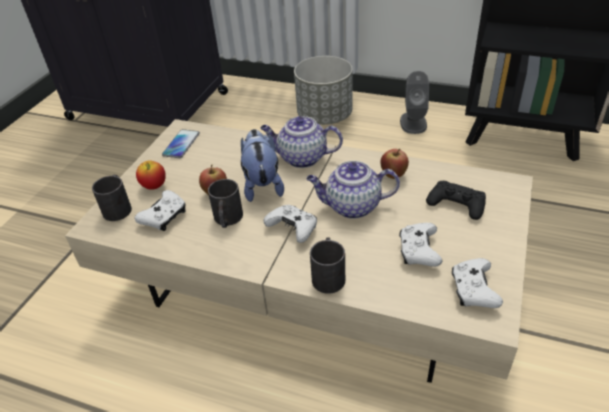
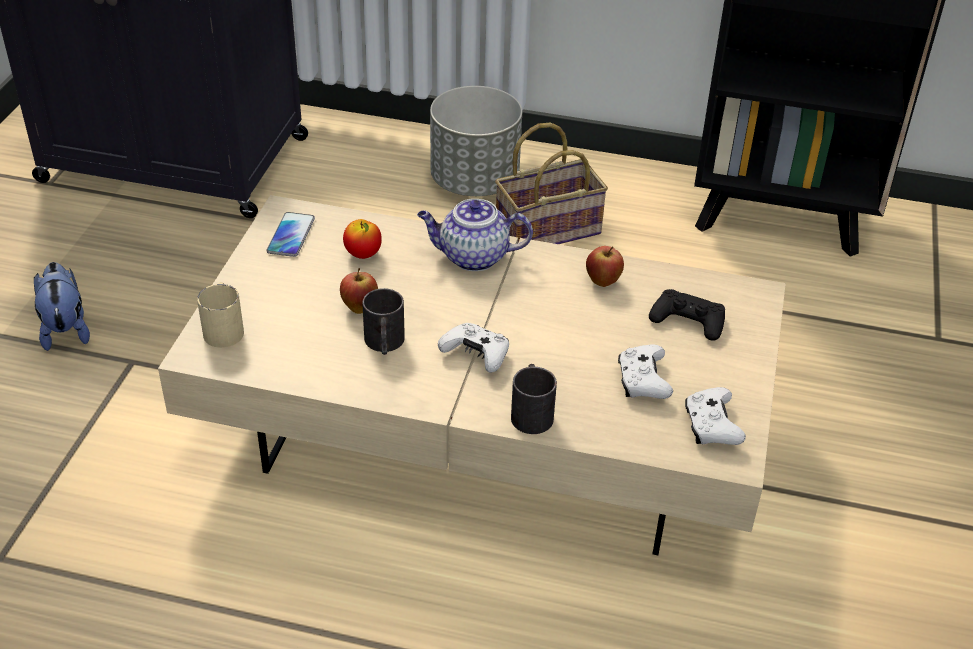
camera: 10 degrees left, 0 degrees up
black mug [92,175,132,221] -> beige mug [197,282,244,348]
white game controller [135,190,186,231] -> none
apple [136,160,166,190] -> apple moved to [343,219,382,259]
plush toy [241,129,284,202] -> plush toy moved to [34,262,90,351]
teapot [306,161,400,219] -> none
grey speaker [400,71,429,134] -> none
none -> basket [495,123,608,244]

